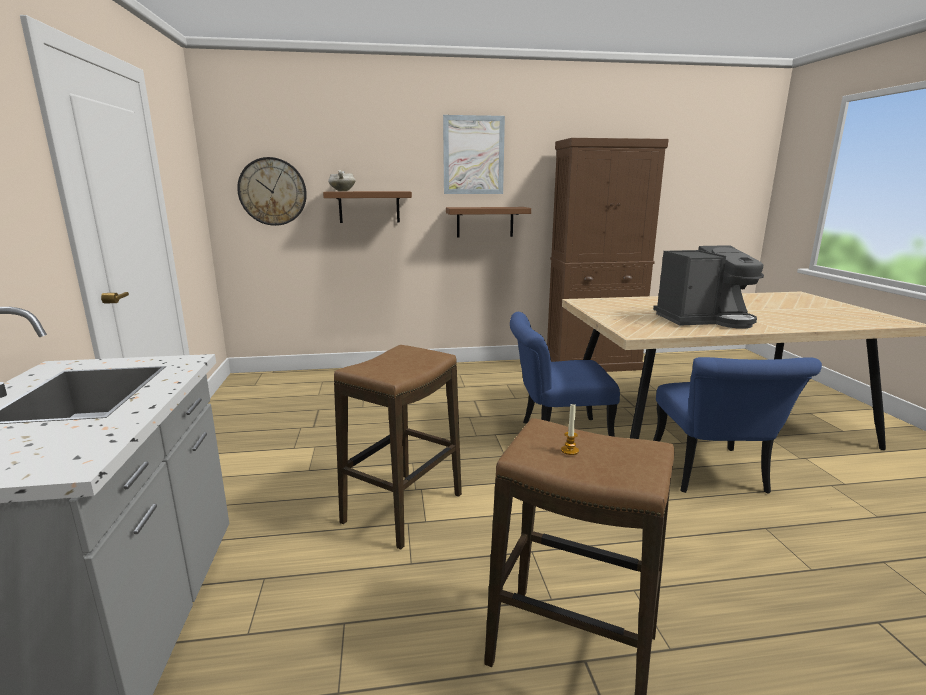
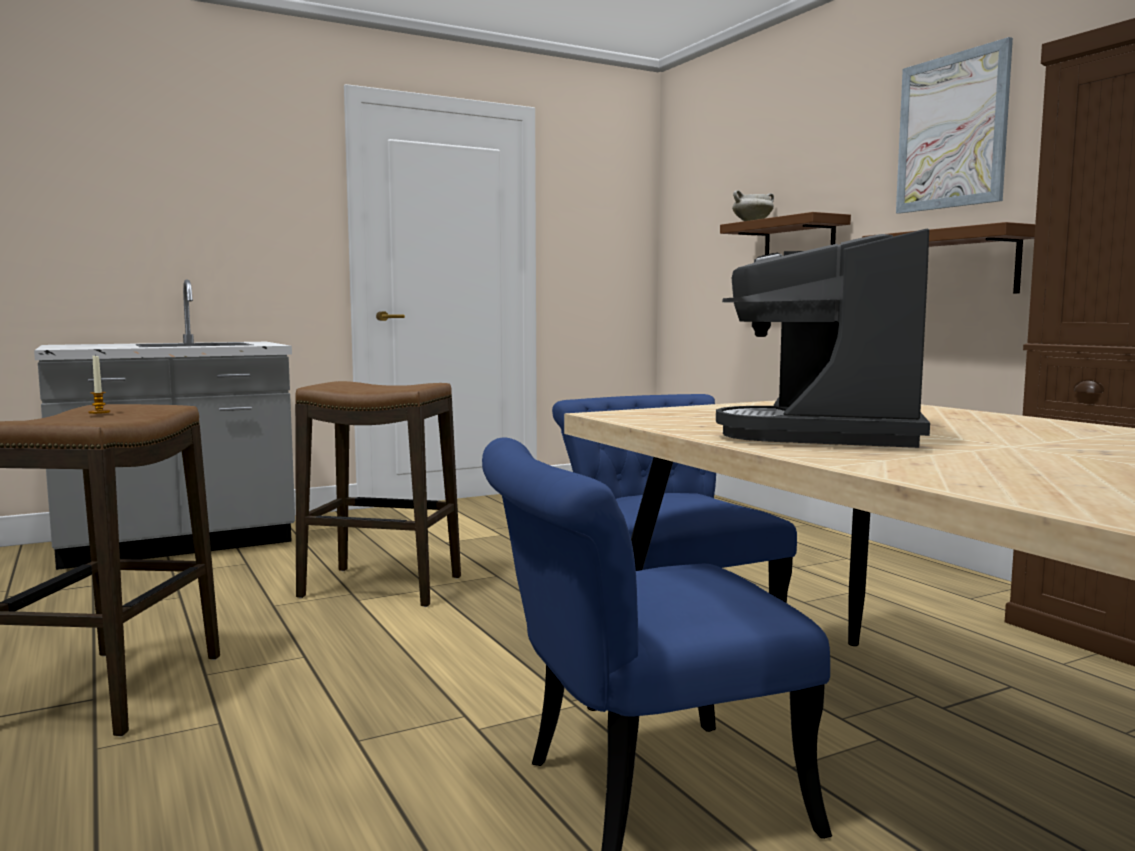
camera: 70 degrees right, 10 degrees down
wall clock [237,157,307,226] -> none
coffee machine [653,245,764,329] -> coffee machine turned 45 degrees clockwise [716,228,930,448]

